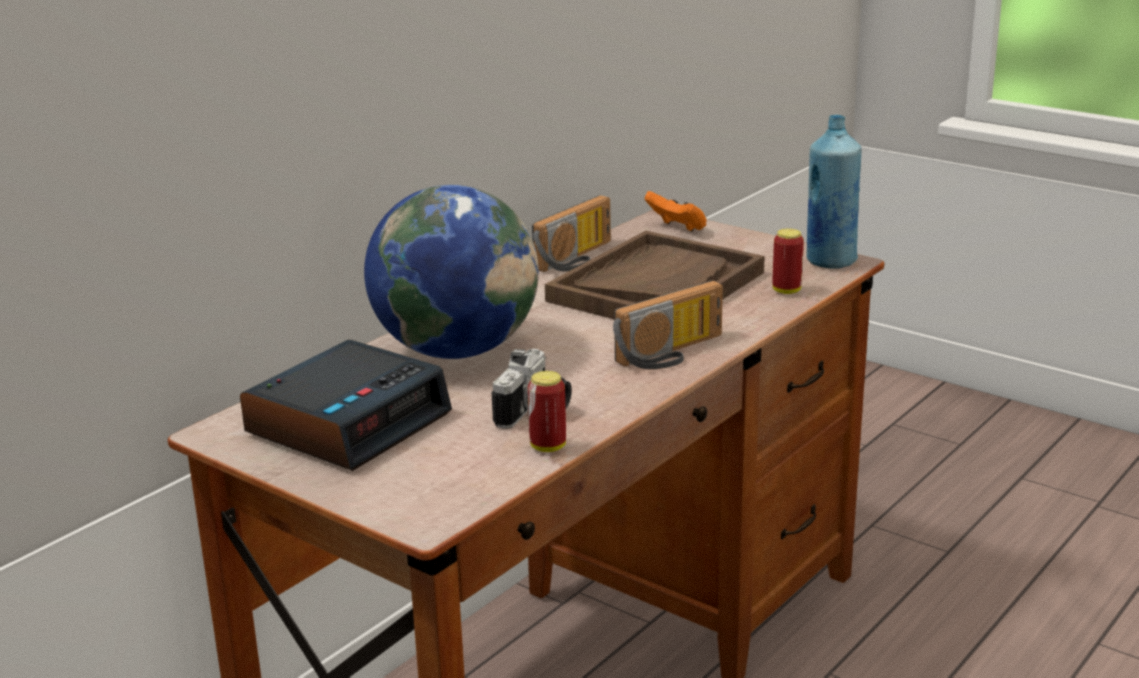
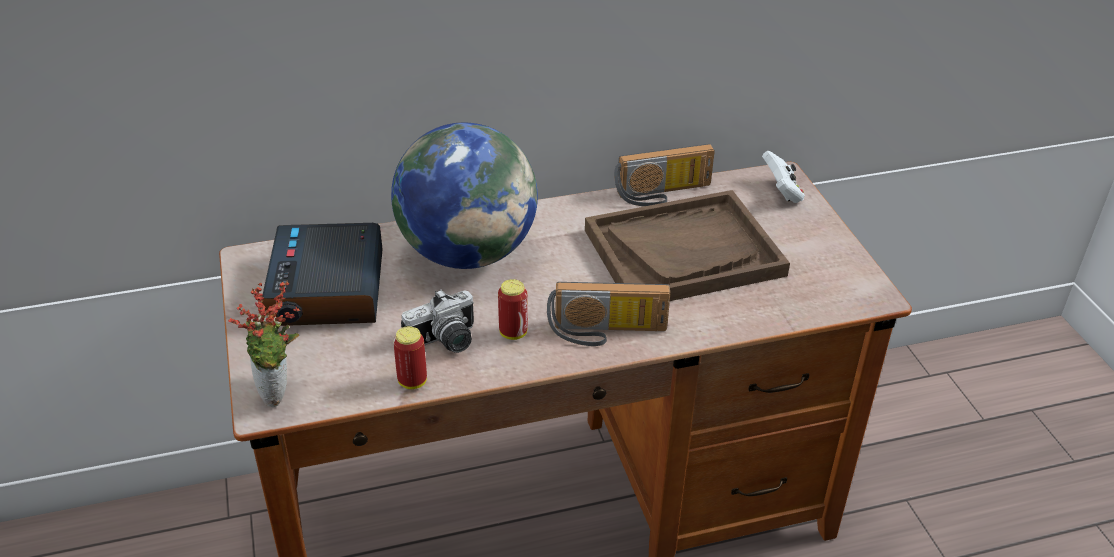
camera: 35 degrees right, 15 degrees up
alarm clock [240,340,452,471] -> alarm clock turned 105 degrees clockwise [262,223,383,326]
orange game controller [644,191,707,232] -> white game controller [762,151,805,203]
can [772,228,804,294] -> can moved to [498,279,528,340]
blue bottle [806,115,862,269] -> none
none -> potted plant [228,280,300,407]

